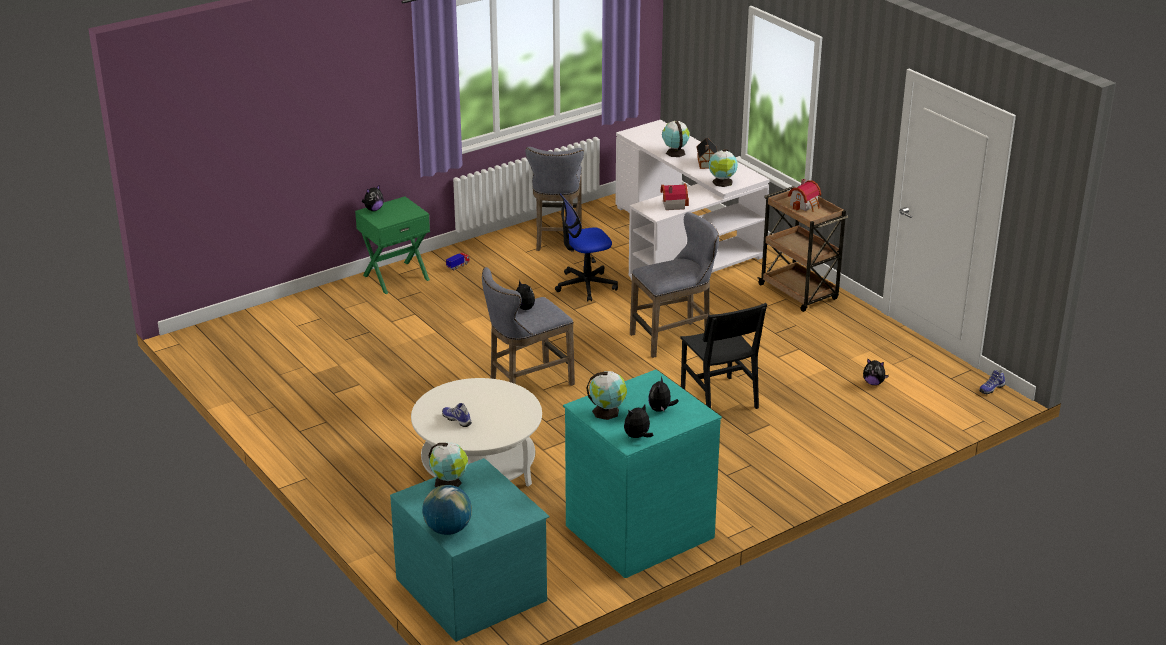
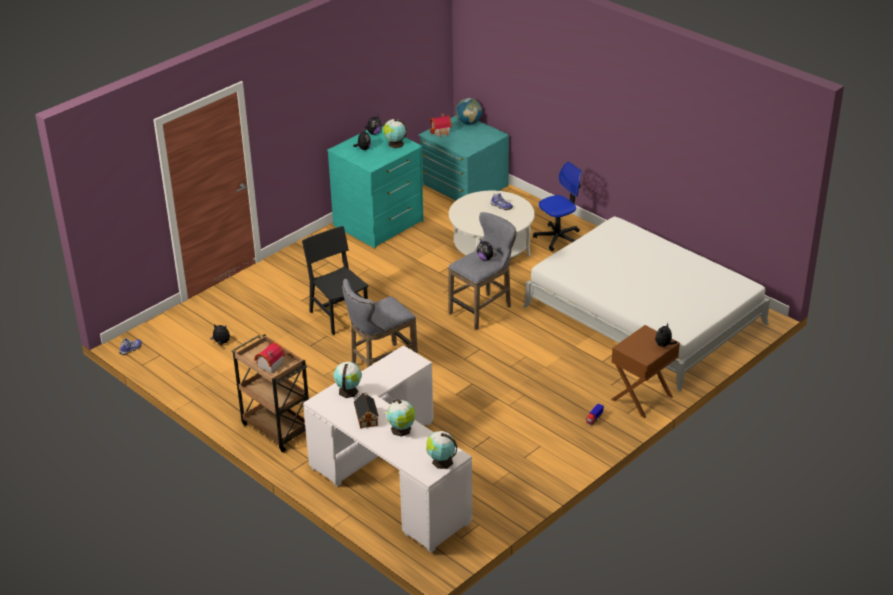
camera: 170 degrees right, 5 degrees up
green nightstand [355,196,430,294] -> brown nightstand [611,325,680,418]
globe [428,442,468,487] -> globe moved to [426,431,458,469]
grey stool [525,147,584,252] -> none
office chair [555,193,618,302] -> office chair moved to [533,162,582,251]
toy house [660,184,689,210] -> toy house moved to [430,113,452,138]
none -> white bed [523,217,770,391]

